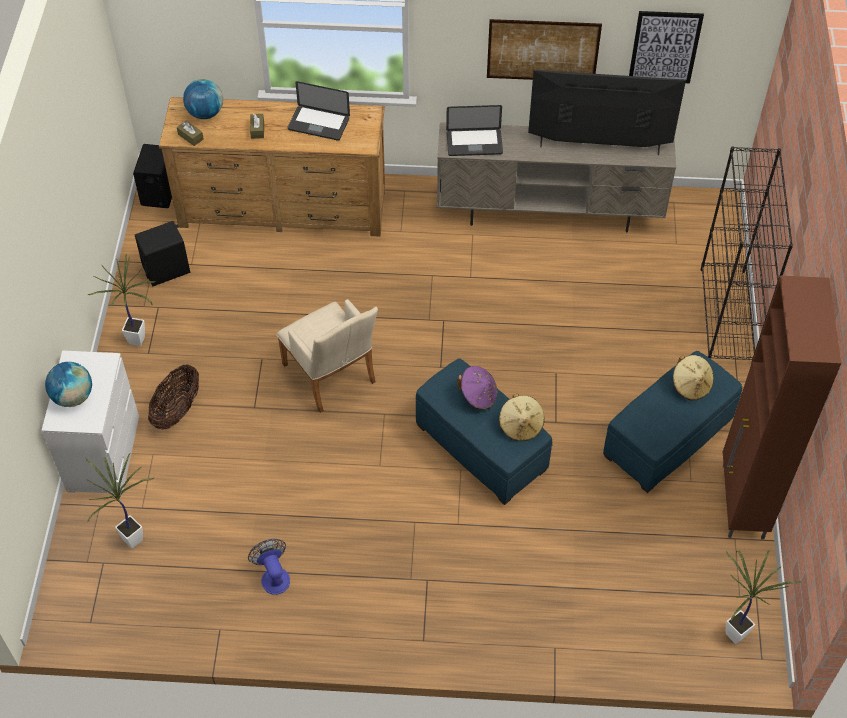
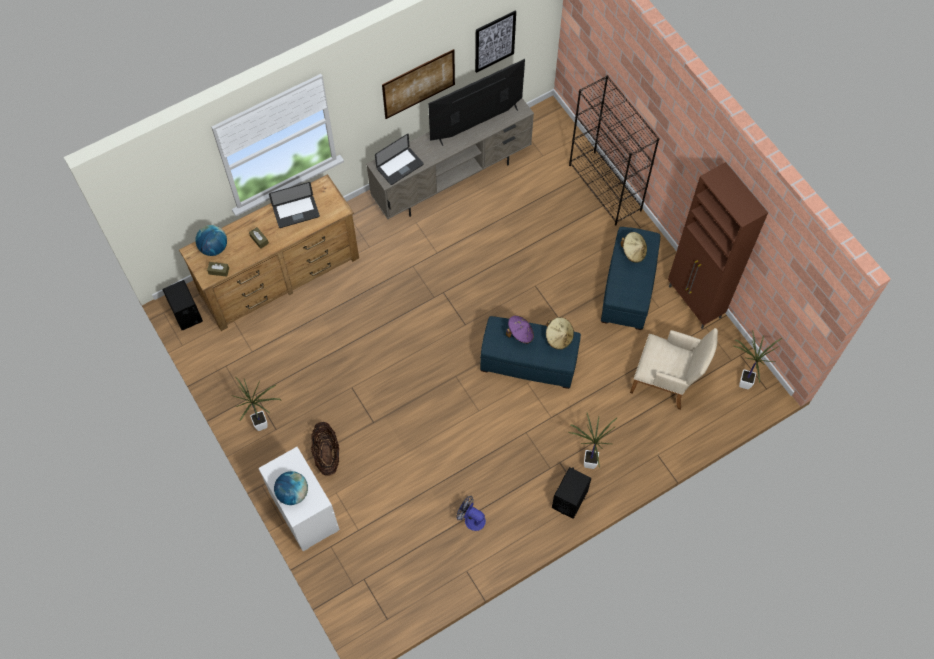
camera: 35 degrees left, 10 degrees up
potted plant [86,452,154,549] -> potted plant moved to [569,413,617,469]
black speaker [135,221,190,287] -> black speaker moved to [552,467,591,519]
beige armchair [276,299,378,413] -> beige armchair moved to [630,328,718,410]

